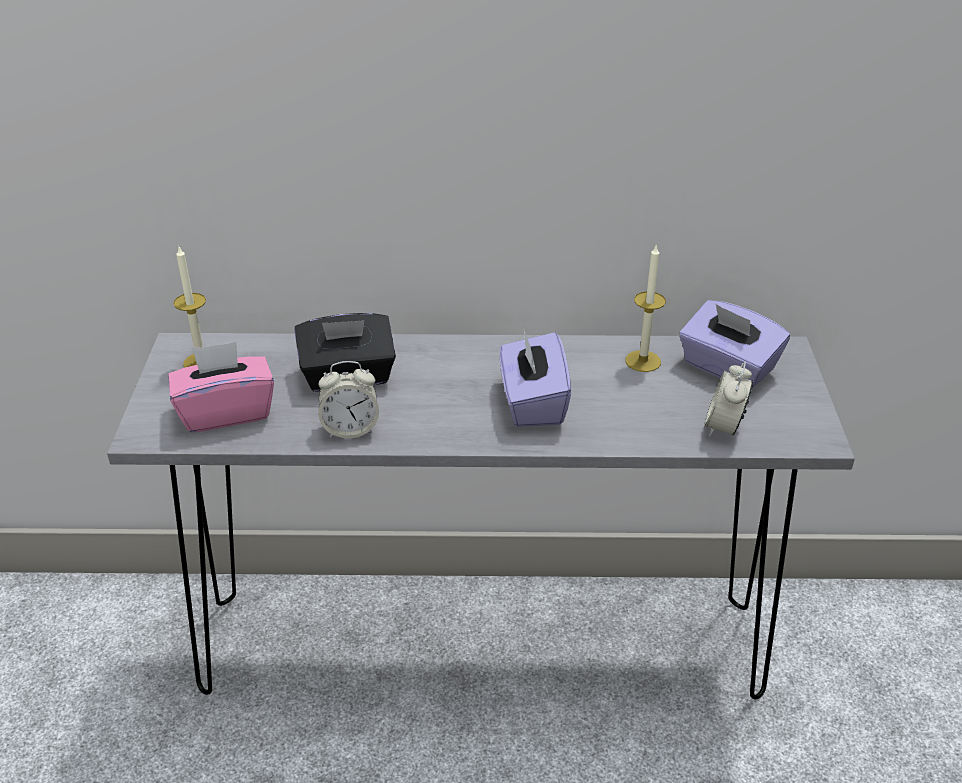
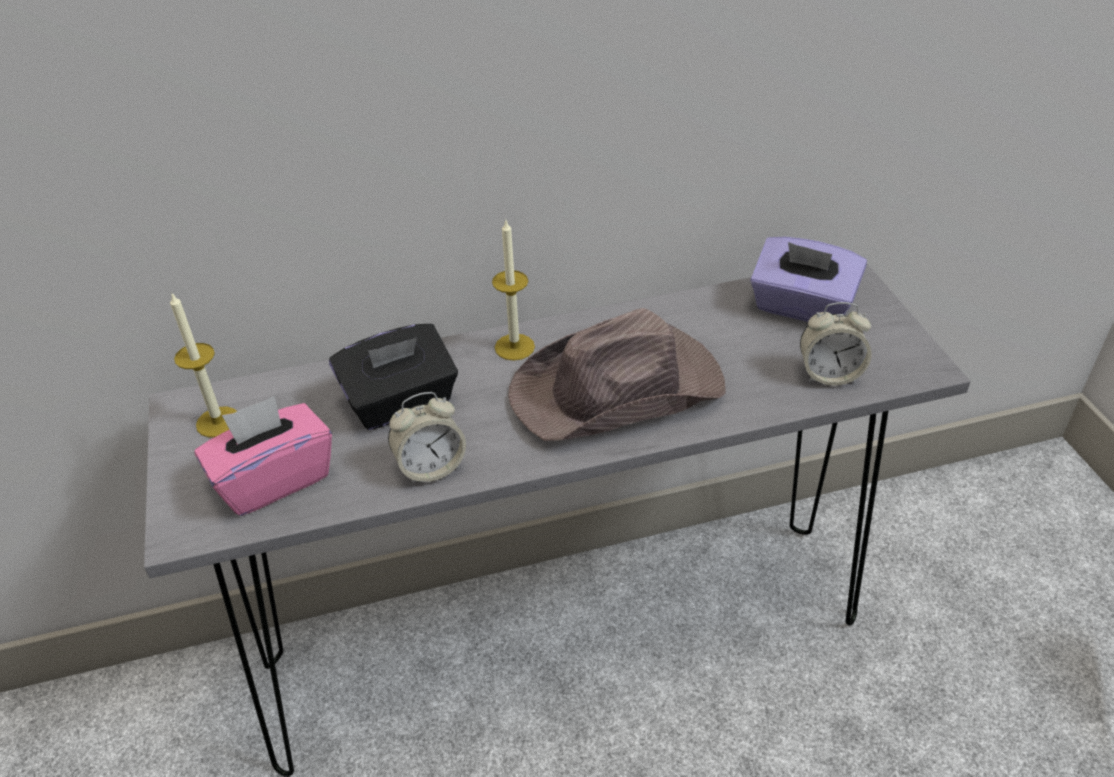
camera: 15 degrees left, 5 degrees up
purple tissue box [500,330,571,427] -> brown hat [508,308,726,441]
candle [625,246,666,372] -> candle moved to [492,221,535,361]
alarm clock [704,362,753,437] -> alarm clock turned 90 degrees counterclockwise [800,302,872,386]

